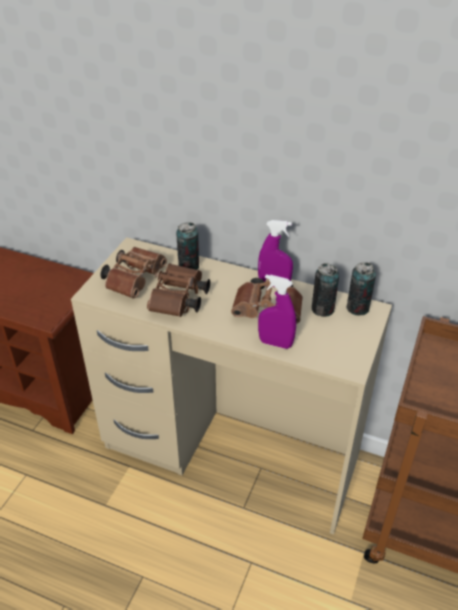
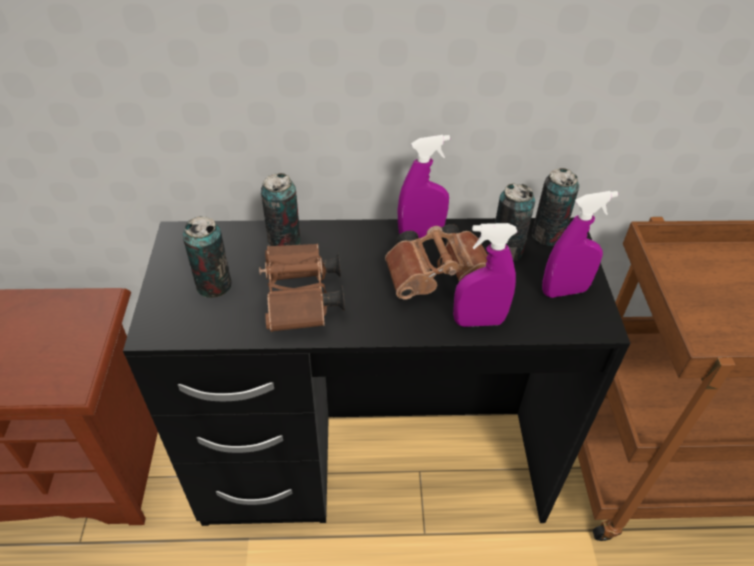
camera: 25 degrees left, 5 degrees up
beige desk [71,237,392,535] -> black desk [123,218,630,526]
brown binoculars [100,247,167,299] -> can [183,216,232,298]
none -> purple spray bottle [542,191,618,298]

